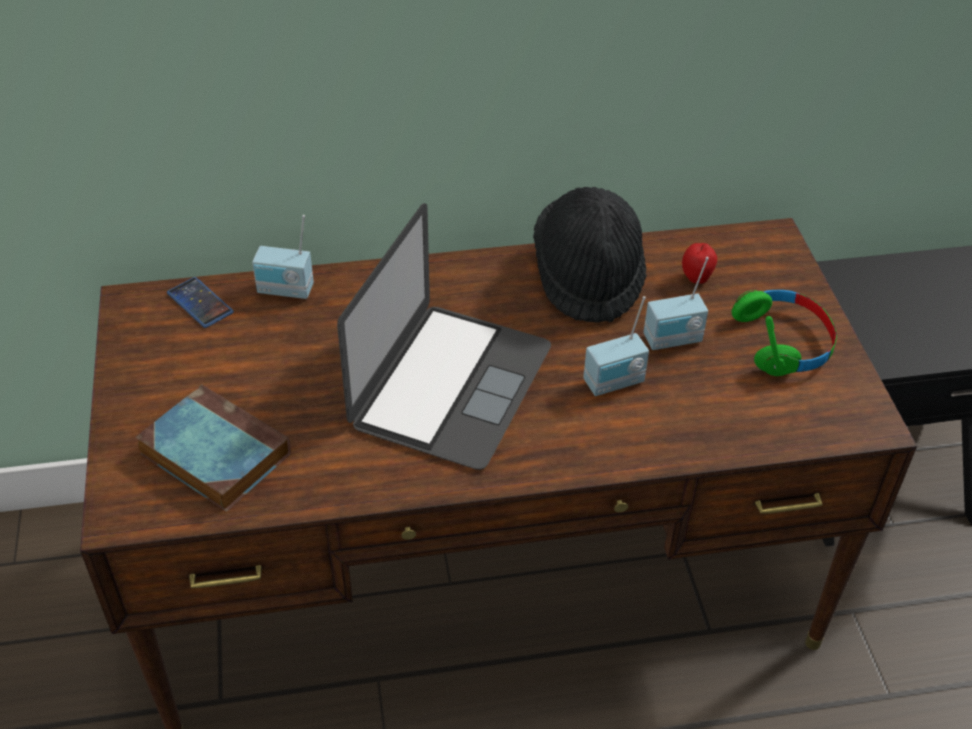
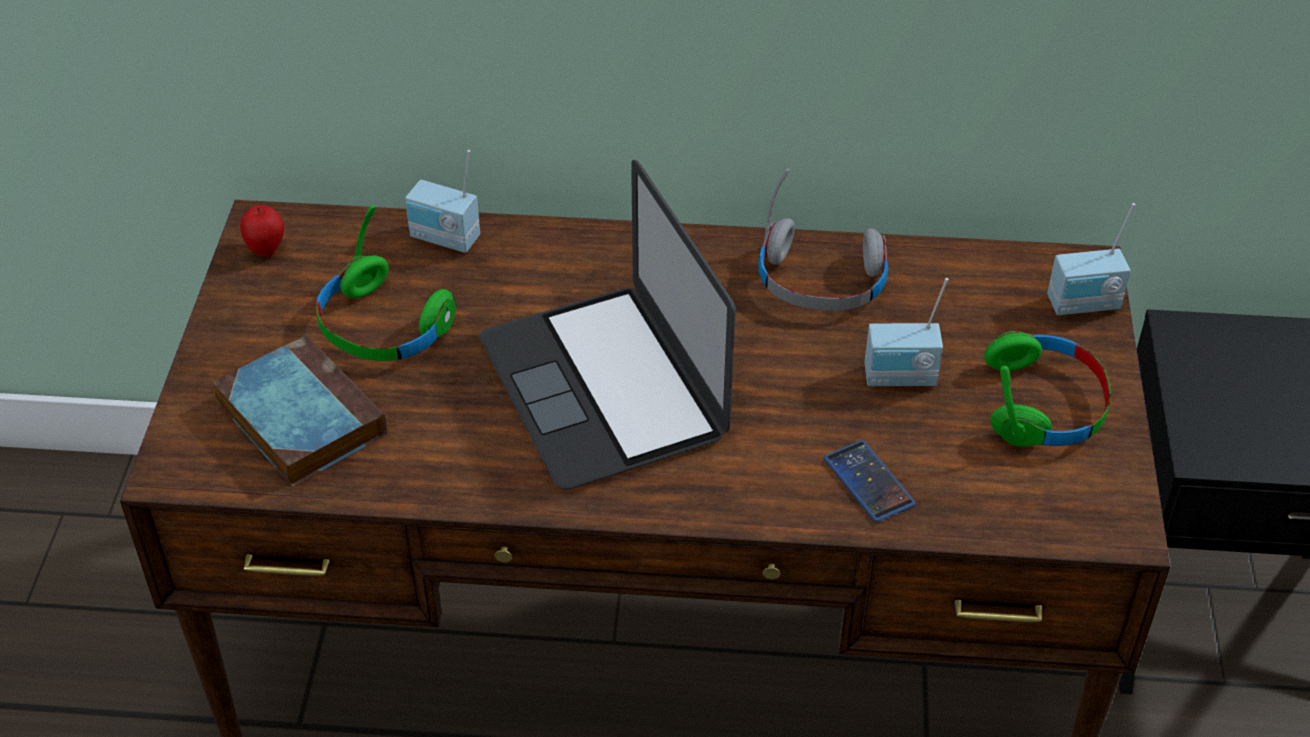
camera: 15 degrees right, 0 degrees up
phone [167,277,234,328] -> phone moved to [824,440,916,522]
laptop [337,203,551,470] -> laptop turned 120 degrees clockwise [479,160,736,490]
black hat [533,187,647,323] -> grey headphones [758,168,888,311]
radio [583,296,649,396] -> radio moved to [1047,203,1135,315]
apple [682,243,717,284] -> apple moved to [240,205,284,257]
none -> green headphones [316,205,456,361]

